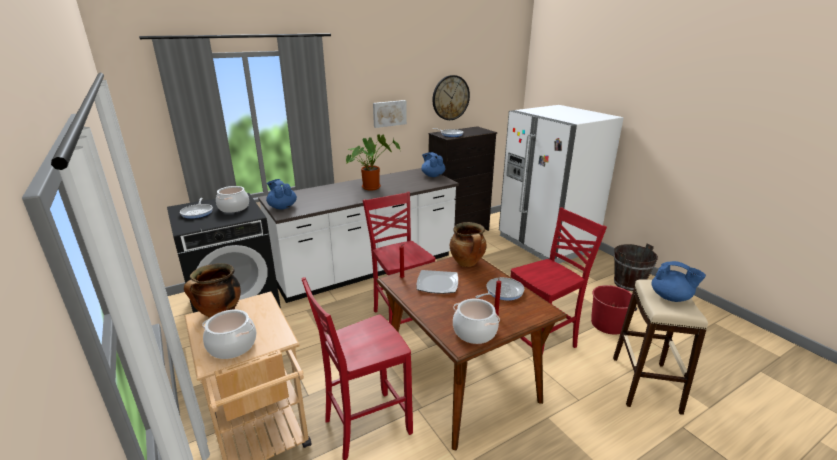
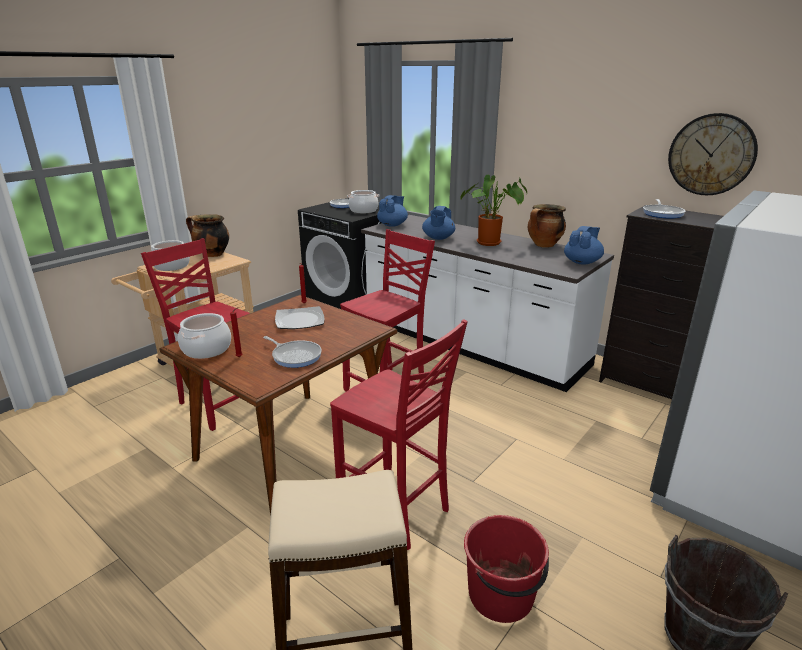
camera: 70 degrees right, 0 degrees up
picture [373,100,407,128] -> none
cooking pot [450,222,487,267] -> cooking pot moved to [528,204,566,248]
blue teapot [652,261,706,302] -> blue teapot moved to [422,206,455,240]

